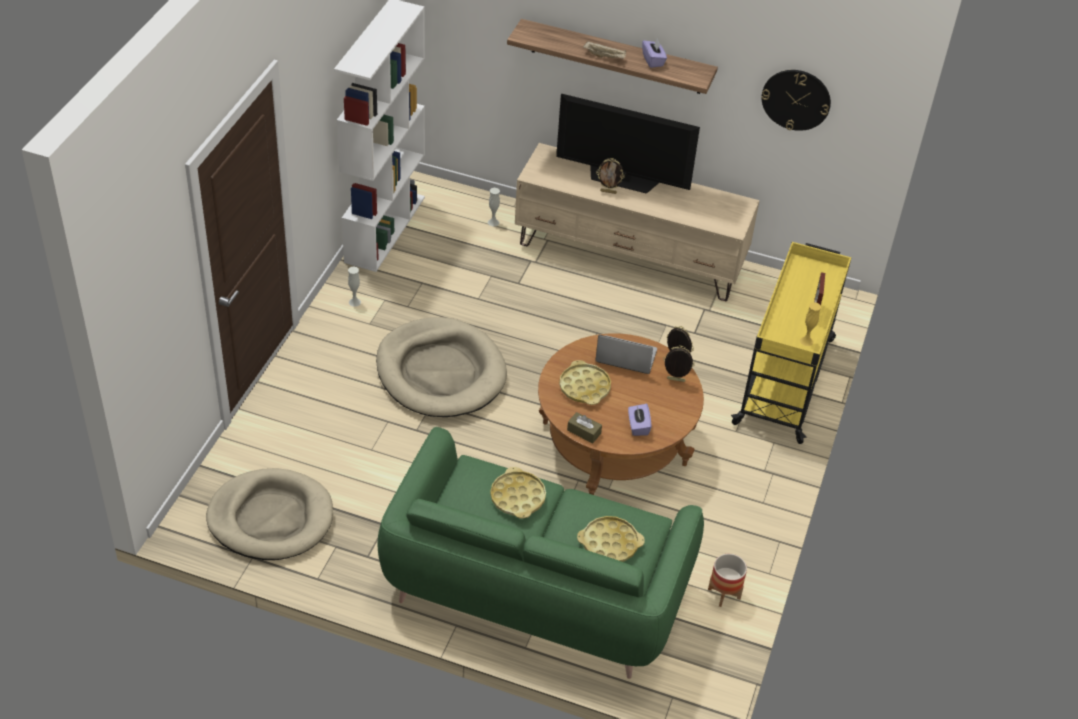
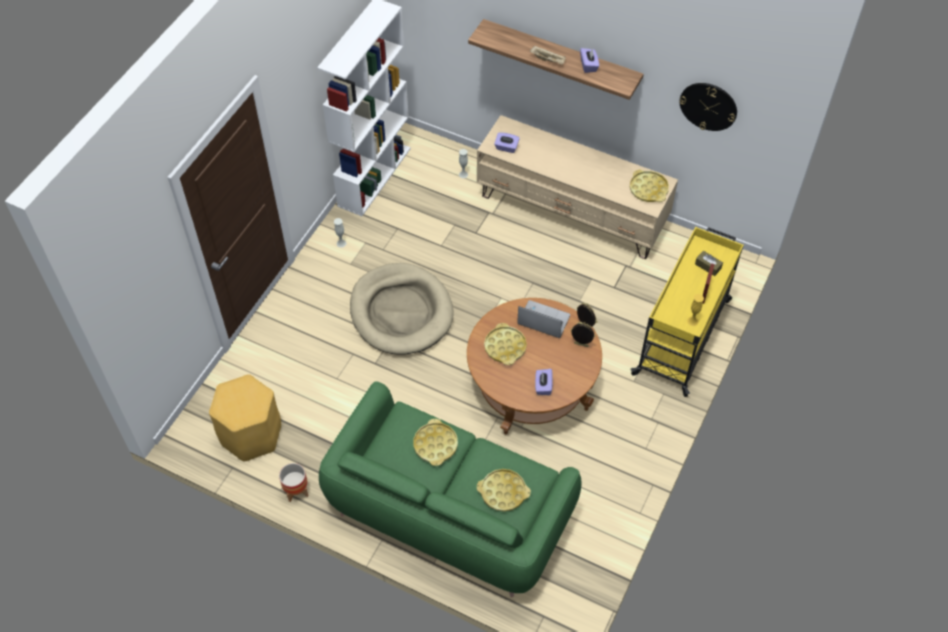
camera: 10 degrees right, 10 degrees up
beige dog bed [206,468,333,560] -> yellow stool [209,374,281,461]
television [556,94,700,194] -> none
brown tissue box [567,412,602,443] -> brown tissue box moved to [695,251,723,276]
picture frame [596,158,625,194] -> none
planter [708,554,747,607] -> planter moved to [279,463,308,502]
none -> purple tissue box [494,132,520,153]
none -> yellow tray [630,170,669,202]

